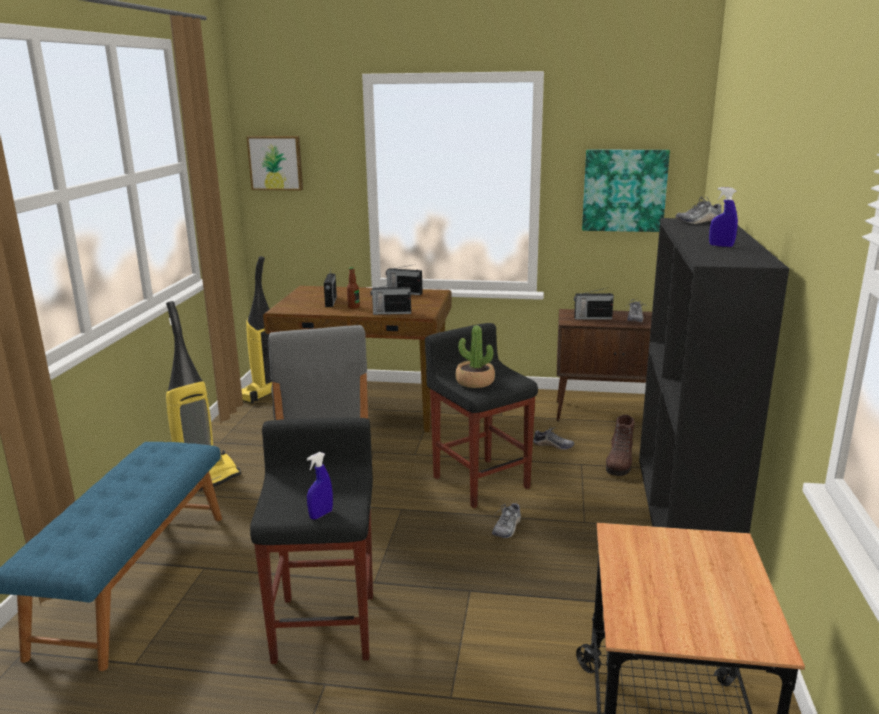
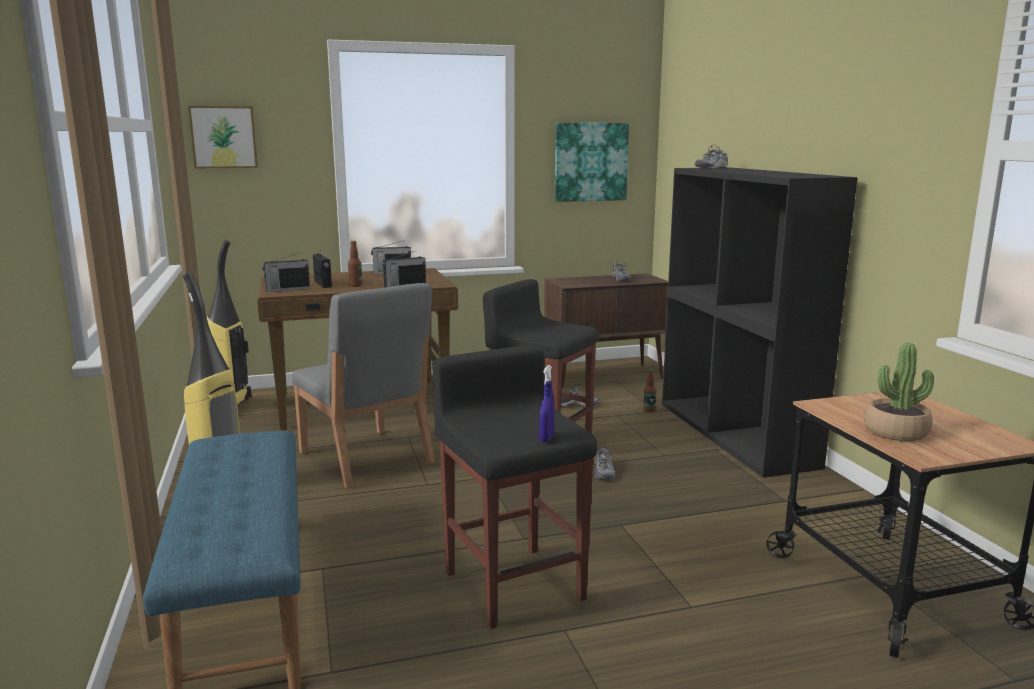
camera: 25 degrees left, 5 degrees down
potted plant [455,325,495,388] -> potted plant moved to [864,343,934,441]
radio [574,288,614,320] -> radio moved to [262,253,310,292]
brown boot [606,414,635,476] -> bottle [643,369,657,412]
blue spray bottle [709,187,738,247] -> none

